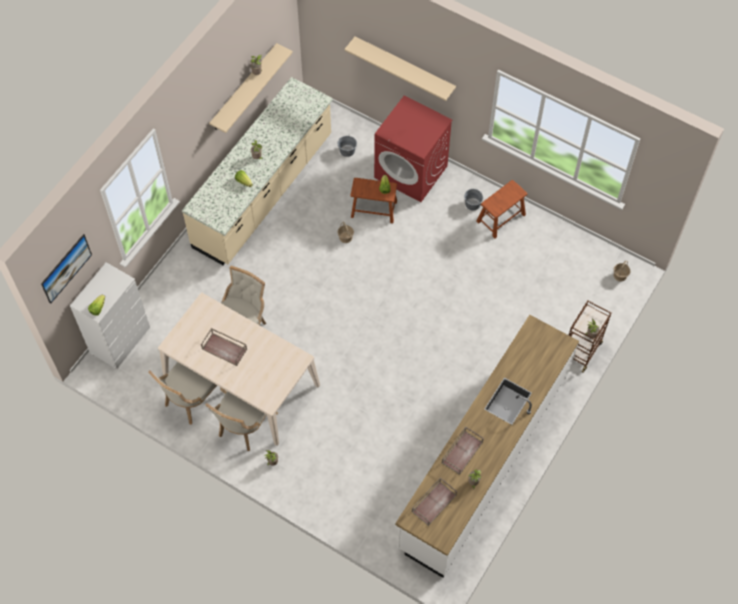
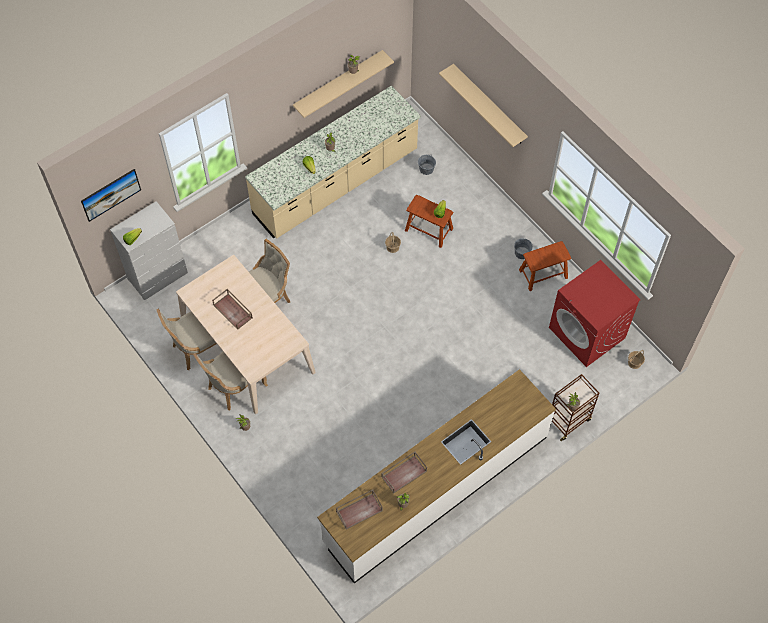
camera: 20 degrees right, 0 degrees up
red washing machine [374,96,452,202] -> red washing machine moved to [549,260,640,367]

